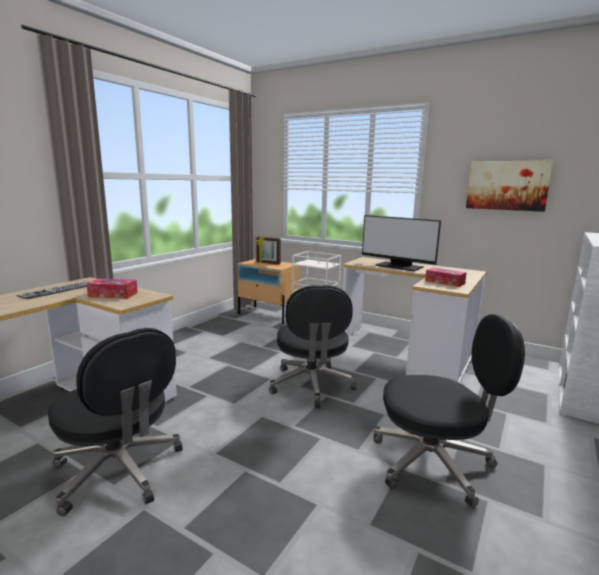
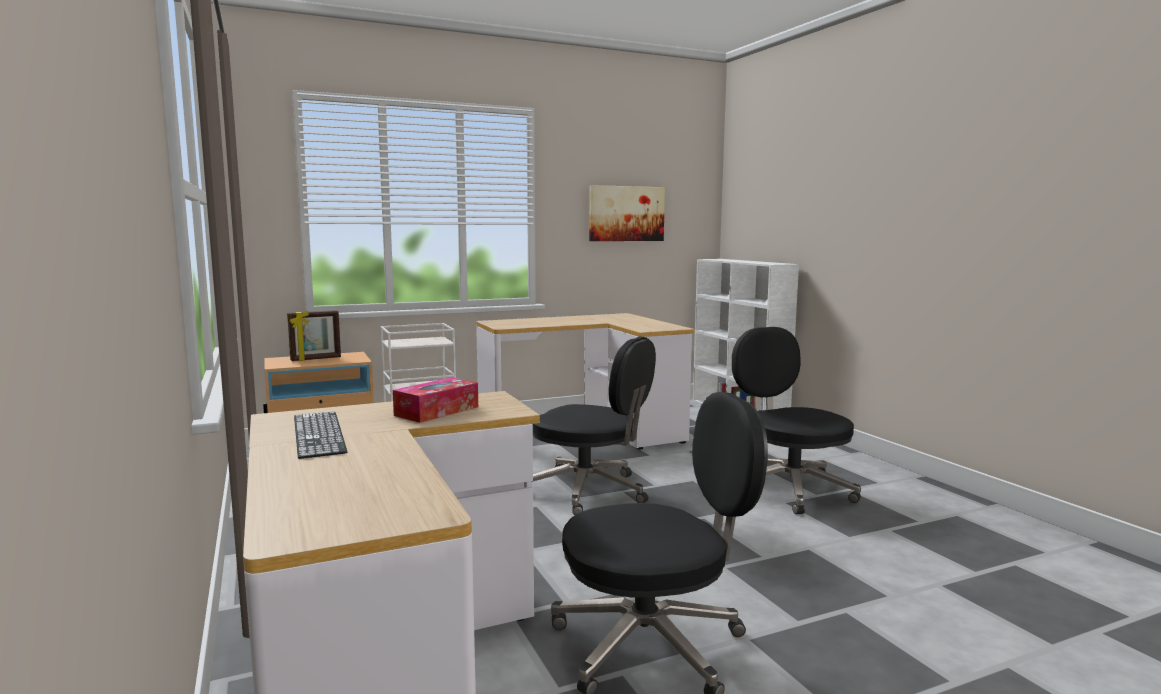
camera: 55 degrees left, 5 degrees down
monitor [362,215,441,271] -> none
black office chair [374,314,525,508] -> black office chair turned 60 degrees counterclockwise [732,327,861,514]
tissue box [425,267,467,287] -> none

